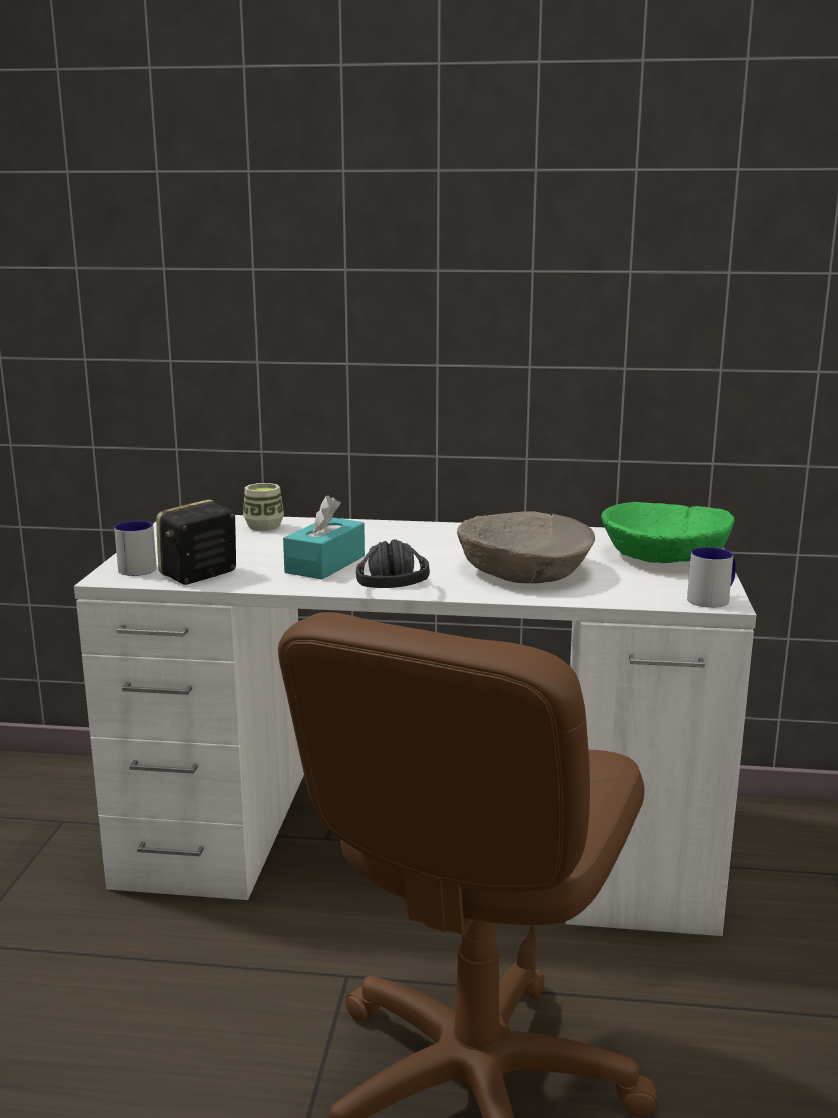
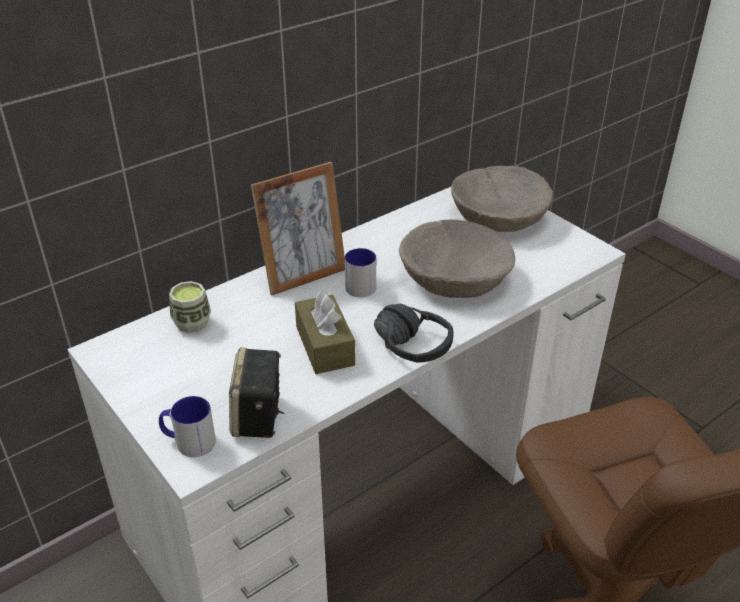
camera: 45 degrees left, 20 degrees up
turquoise tissue box [283,495,365,579] -> brown tissue box [295,290,355,374]
green bowl [601,502,734,563] -> beige bowl [451,166,553,232]
mug [687,547,736,608] -> mug moved to [345,248,376,297]
none -> picture frame [251,162,345,295]

